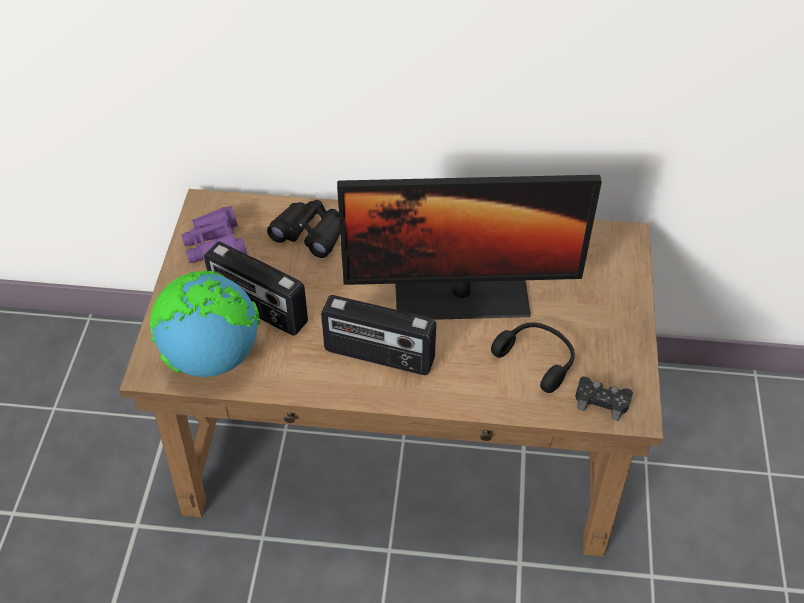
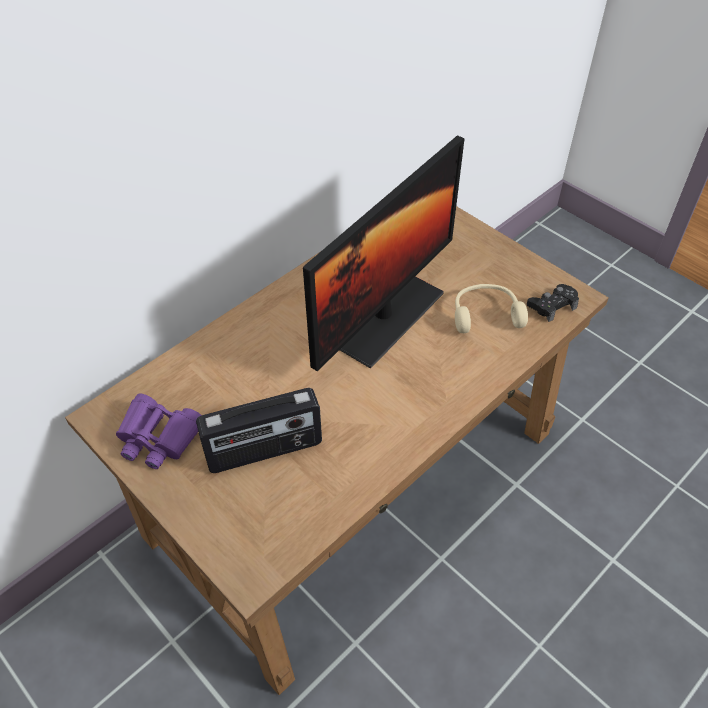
camera: 50 degrees left, 0 degrees up
globe [150,271,260,377] -> none
black binoculars [267,200,340,258] -> none
radio [321,295,436,375] -> none
black headphones [491,322,575,393] -> beige headphones [455,284,528,333]

